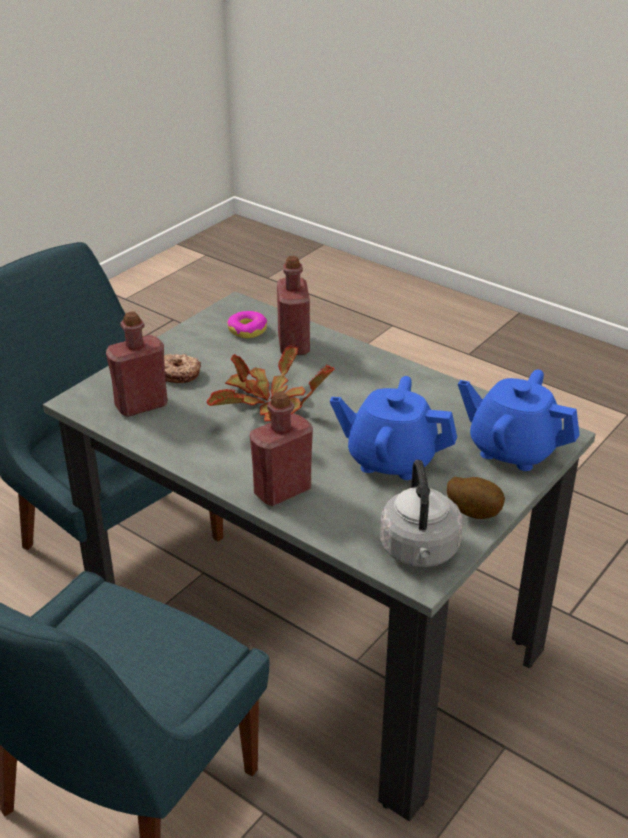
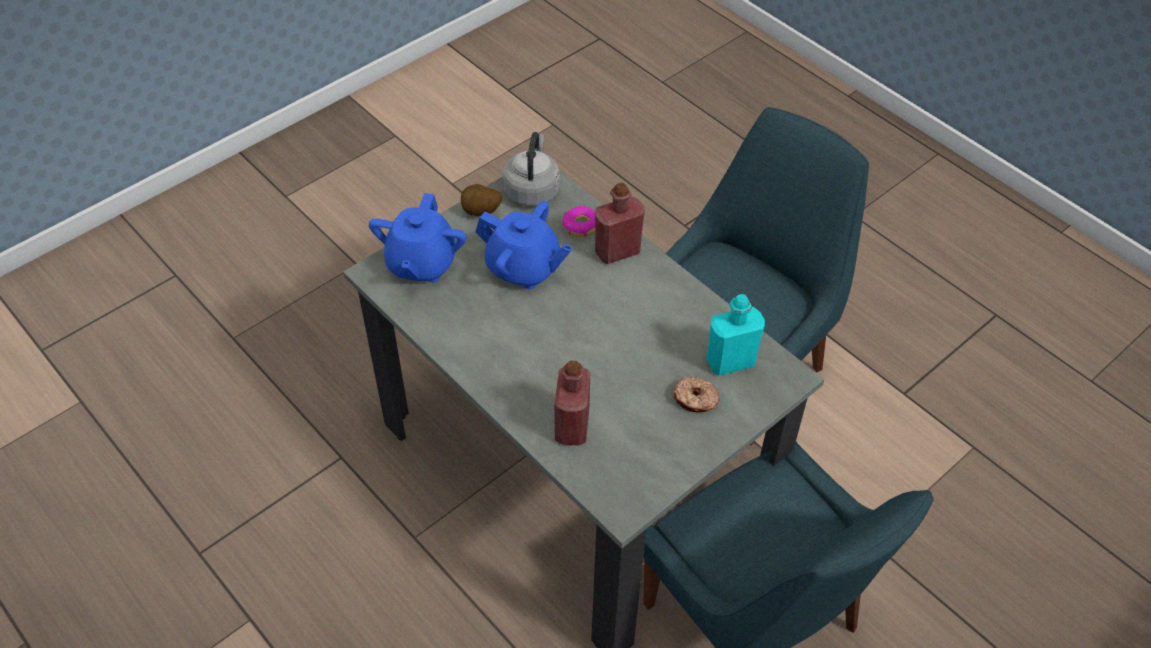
camera: 170 degrees left, 15 degrees up
red bottle [106,311,168,417] -> turquoise bottle [707,294,765,375]
potted plant [207,345,334,422] -> none
donut [227,311,267,338] -> donut moved to [562,206,596,237]
blue teapot [458,370,580,471] -> blue teapot turned 60 degrees clockwise [369,193,467,282]

